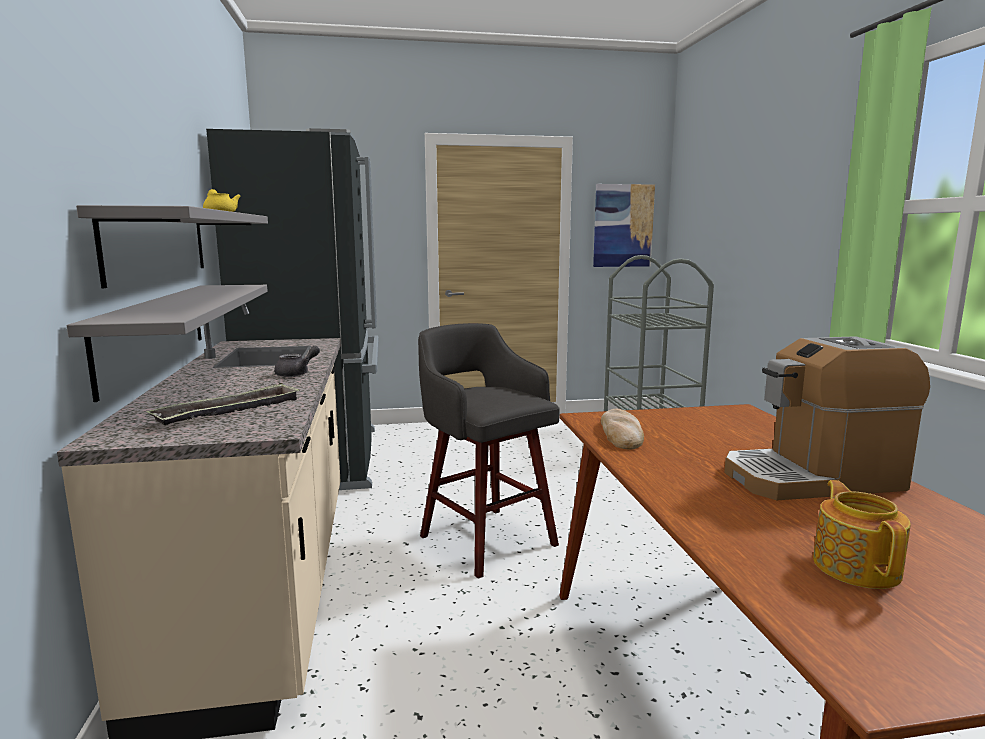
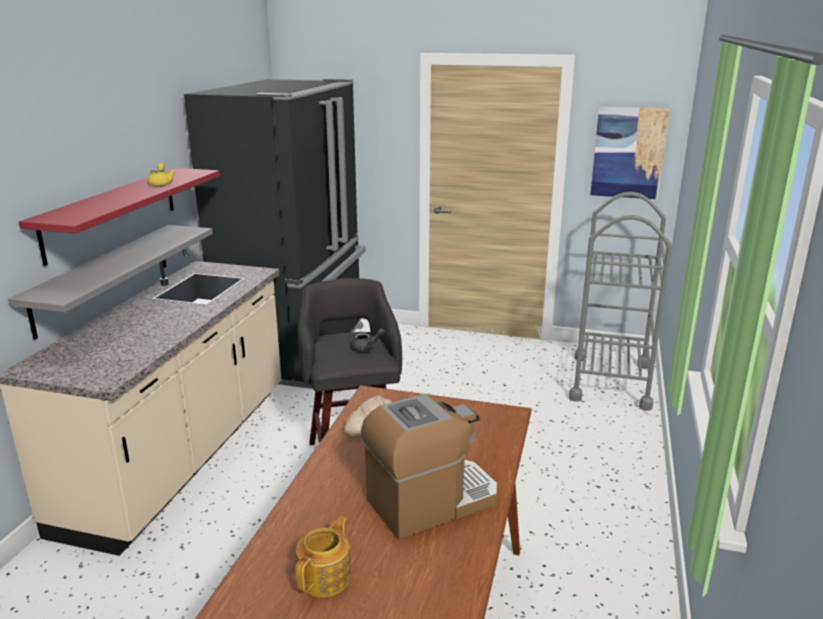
camera: 25 degrees right, 10 degrees up
grey shelf [76,205,268,288] -> red shelf [19,168,220,266]
tray [146,383,300,425] -> none
grey teapot [274,346,320,377] -> grey teapot moved to [351,328,385,352]
coffee machine [724,336,930,500] -> coffee machine turned 135 degrees clockwise [361,394,498,540]

